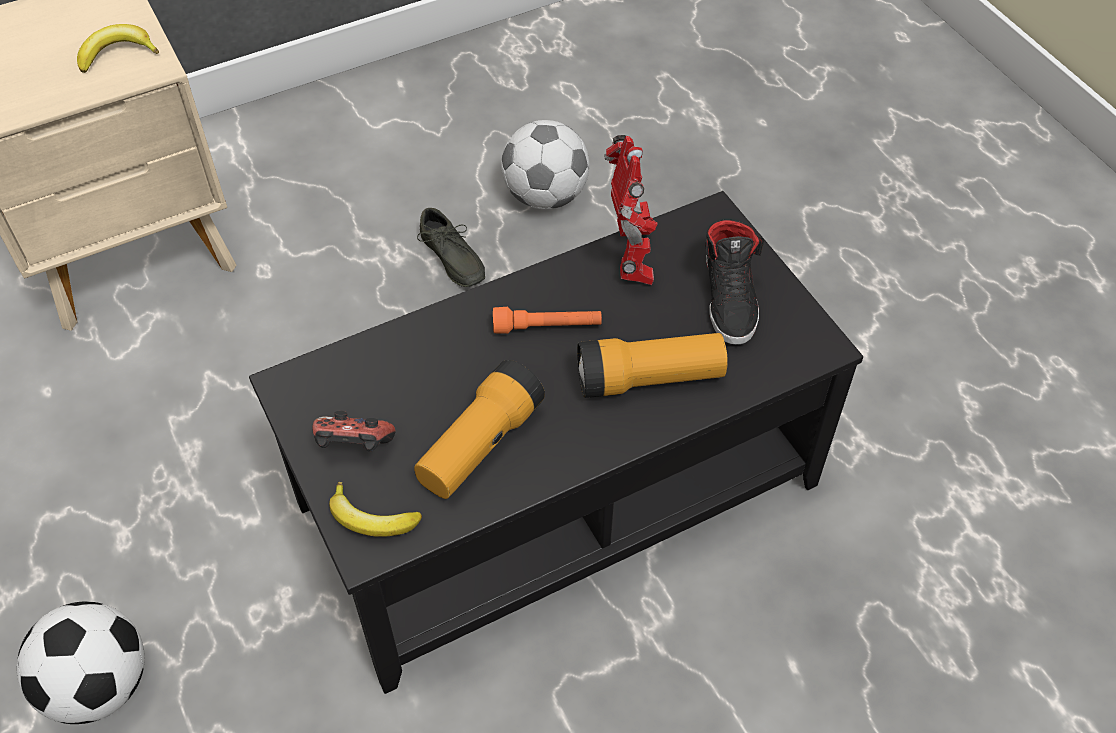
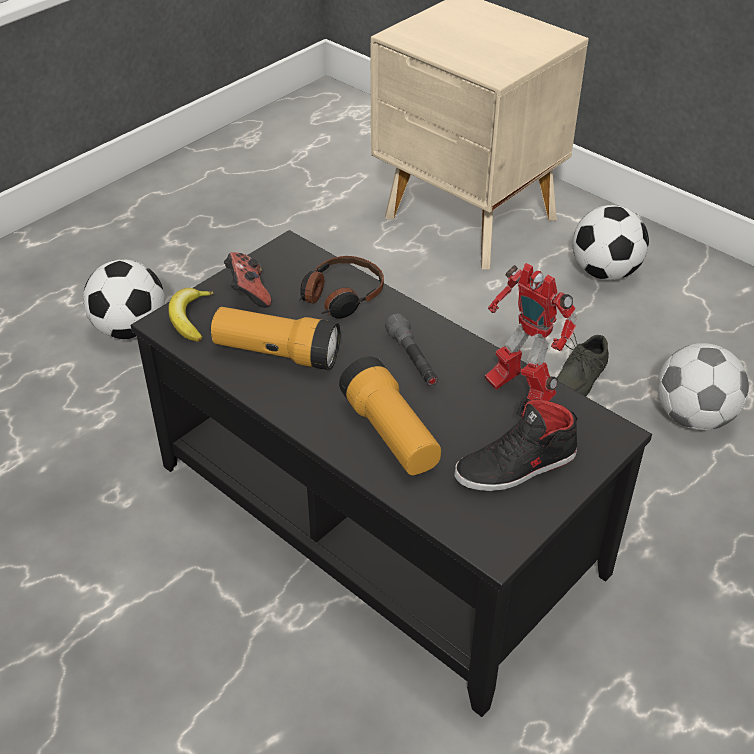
camera: 70 degrees right, 10 degrees down
banana [77,24,159,73] -> none
orange flashlight [493,307,602,334] -> grey flashlight [385,313,438,386]
toy robot [604,135,658,285] -> toy robot turned 75 degrees clockwise [485,263,577,405]
none -> headphones [299,256,384,319]
none -> football [572,205,649,280]

